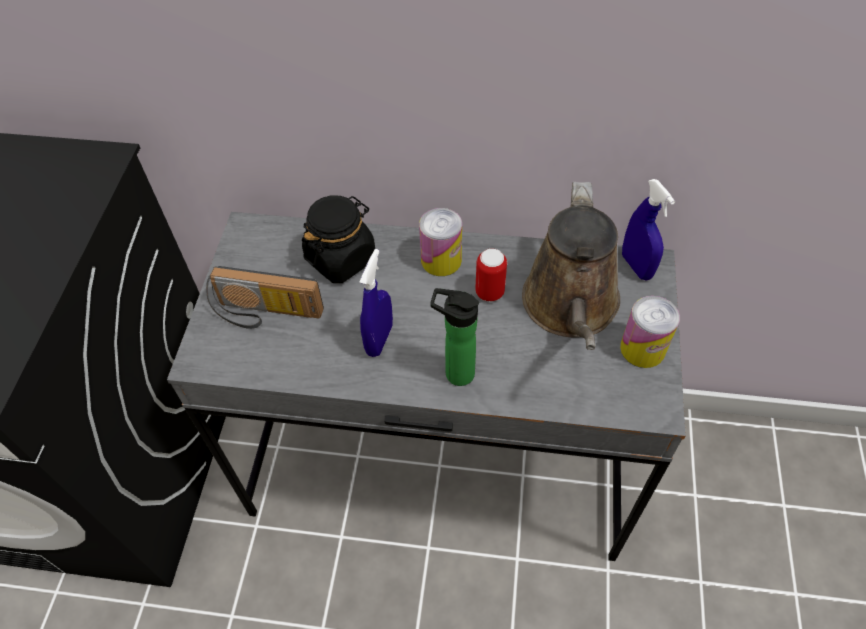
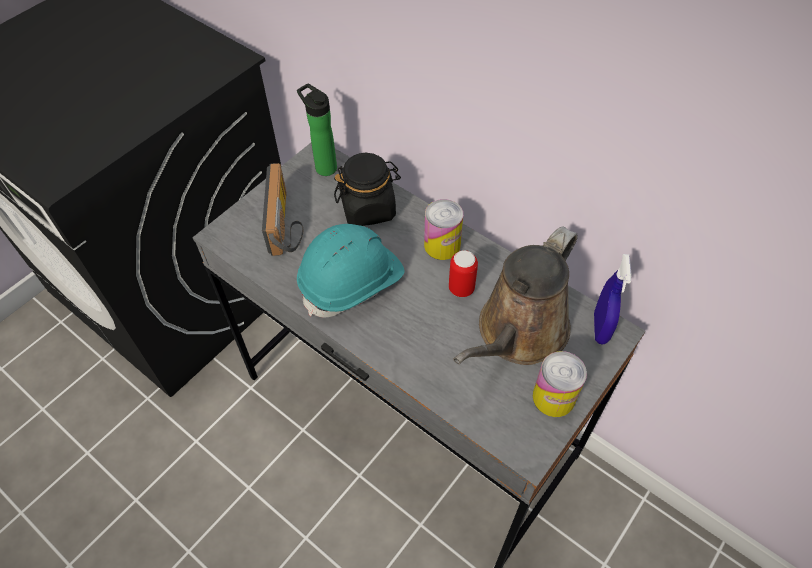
camera: 30 degrees right, 0 degrees up
radio [206,266,324,329] -> radio turned 135 degrees counterclockwise [262,163,303,256]
blue spray bottle [359,249,393,357] -> turquoise hard hat [297,224,404,317]
bottle [431,288,479,386] -> bottle moved to [297,84,337,176]

